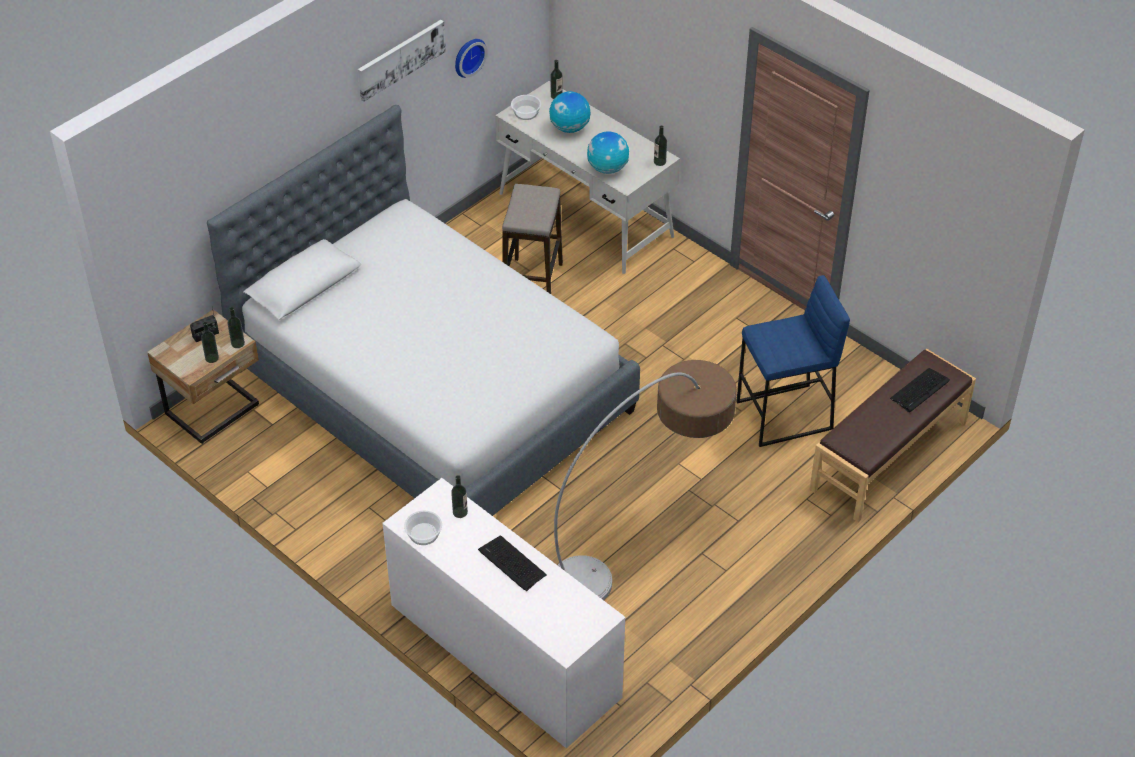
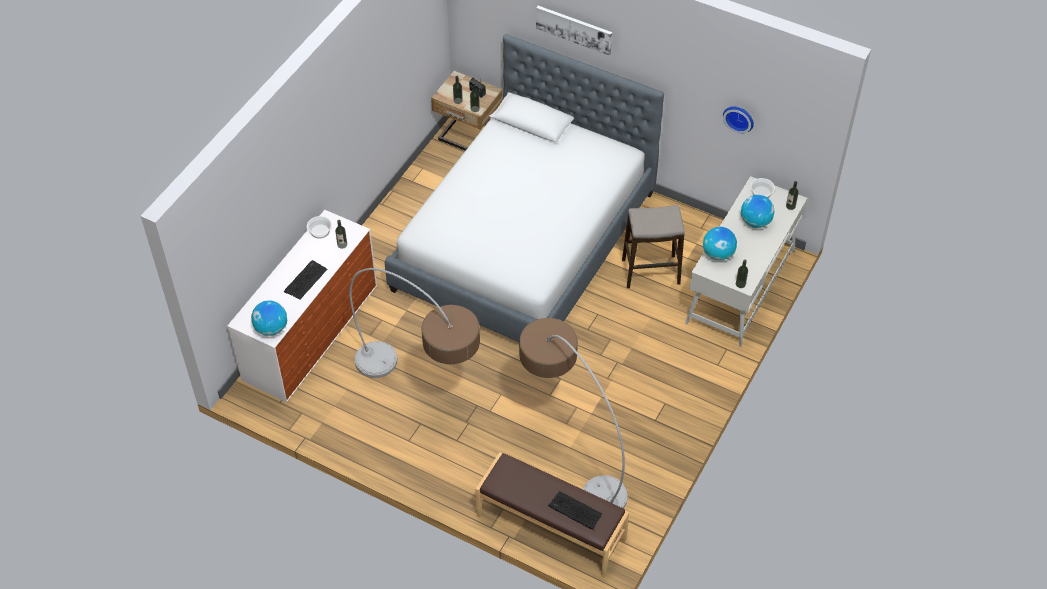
camera: 75 degrees right, 5 degrees up
picture [358,20,446,102] -> picture moved to [536,6,612,56]
blue stool [736,275,850,447] -> floor lamp [519,318,628,509]
none -> globe [251,300,287,336]

